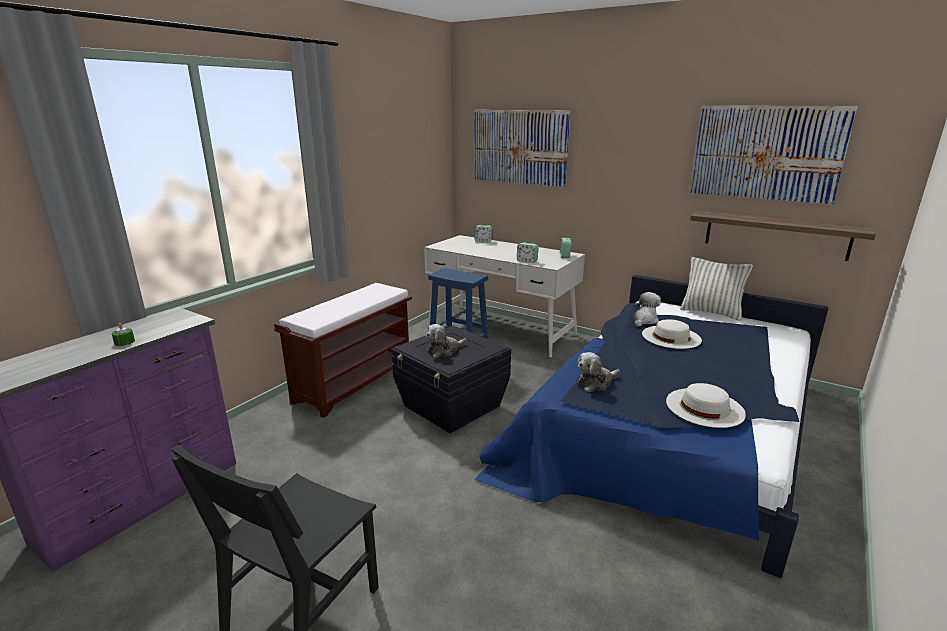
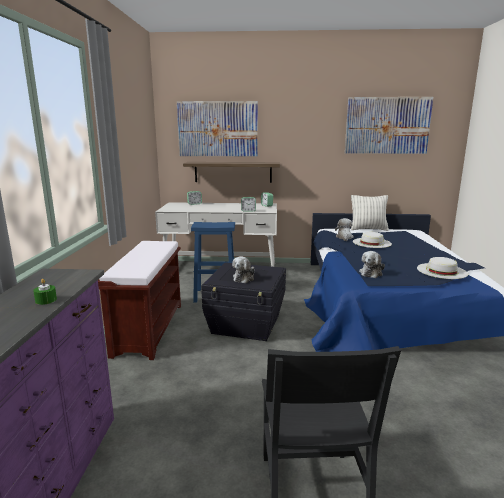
camera: 30 degrees left, 5 degrees down
shelf [690,210,876,261] -> shelf moved to [183,162,280,183]

